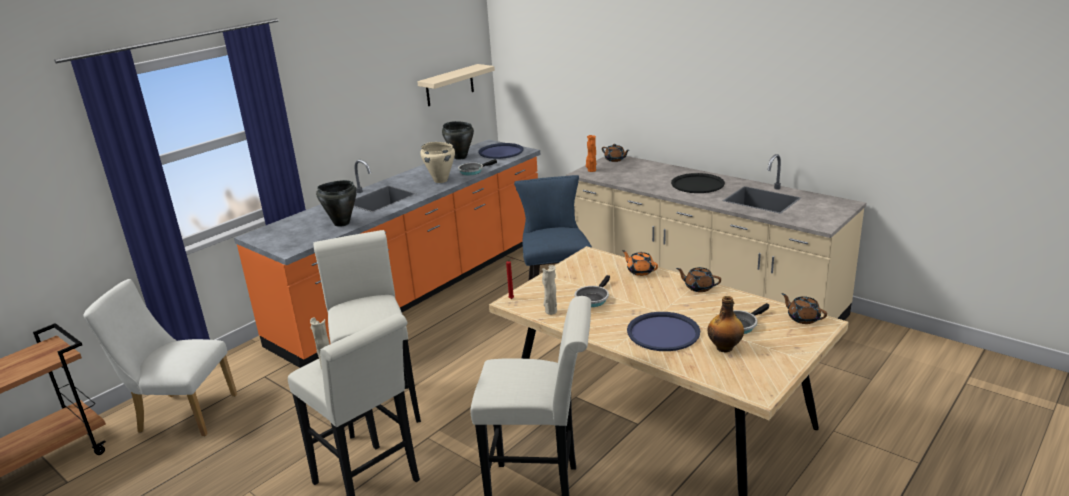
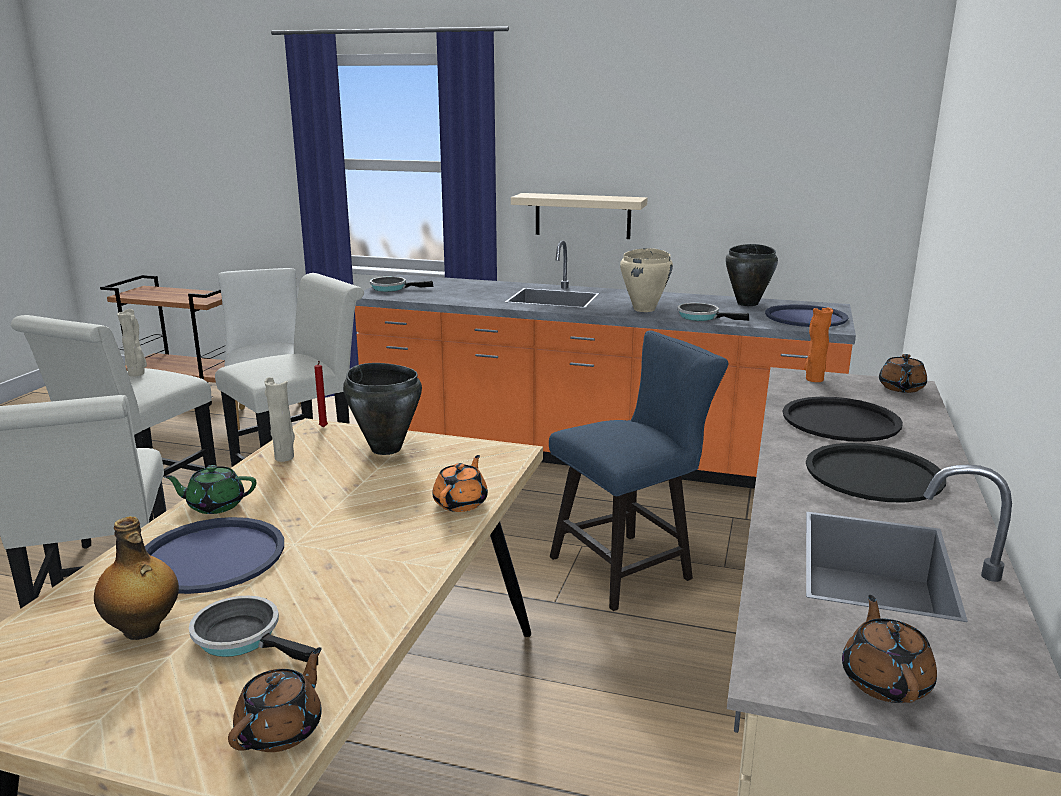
camera: 65 degrees right, 5 degrees down
black cooking pot [316,180,357,227] -> black cooking pot moved to [343,363,422,455]
beige shelf [417,64,495,106] -> beige shelf moved to [511,193,647,239]
frying pan [574,275,610,307] -> frying pan moved to [370,277,434,292]
brown teapot [676,267,721,292] -> brown teapot moved to [842,595,937,703]
none -> green teapot [163,465,256,514]
none -> black tray [783,397,903,442]

